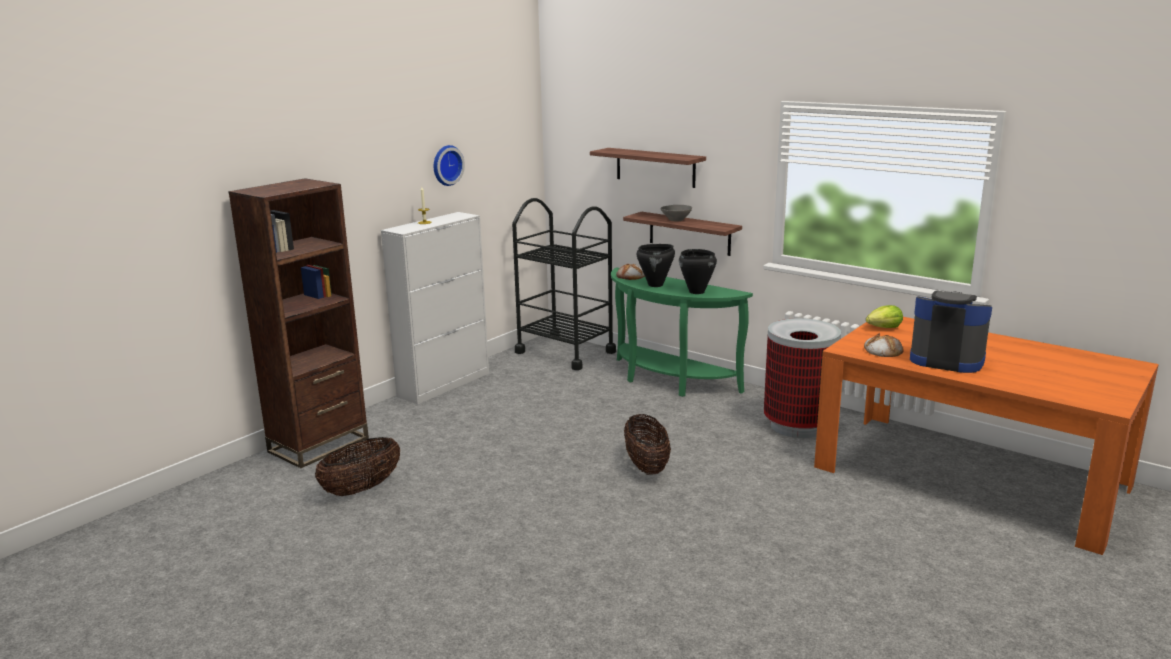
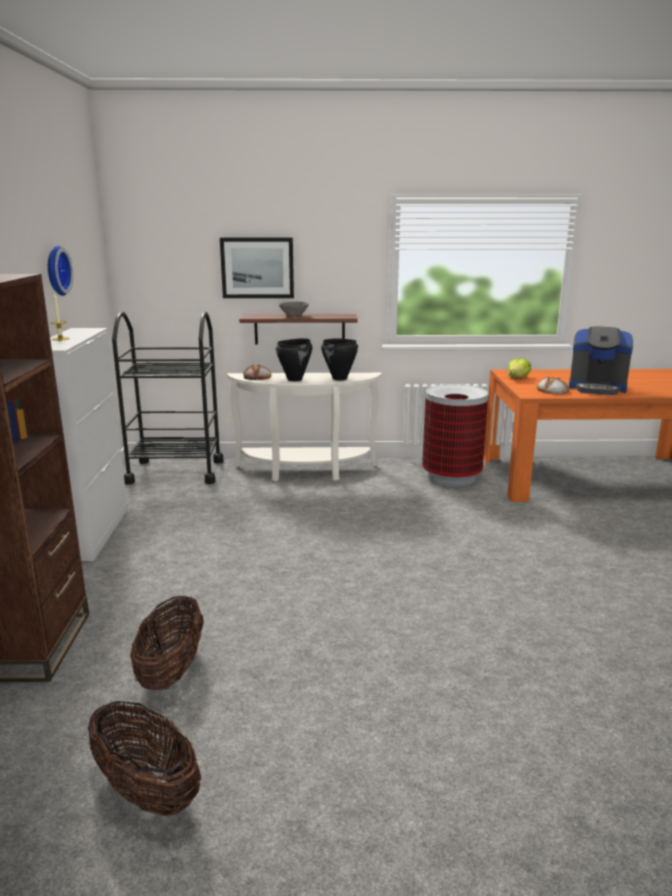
camera: 40 degrees left, 0 degrees up
shelf [590,148,706,188] -> picture [220,237,294,298]
green console table [611,267,753,397] -> white console table [227,373,381,481]
basket [624,414,671,475] -> basket moved to [88,700,201,816]
coffee machine [910,291,992,373] -> coffee machine turned 150 degrees counterclockwise [569,327,633,395]

